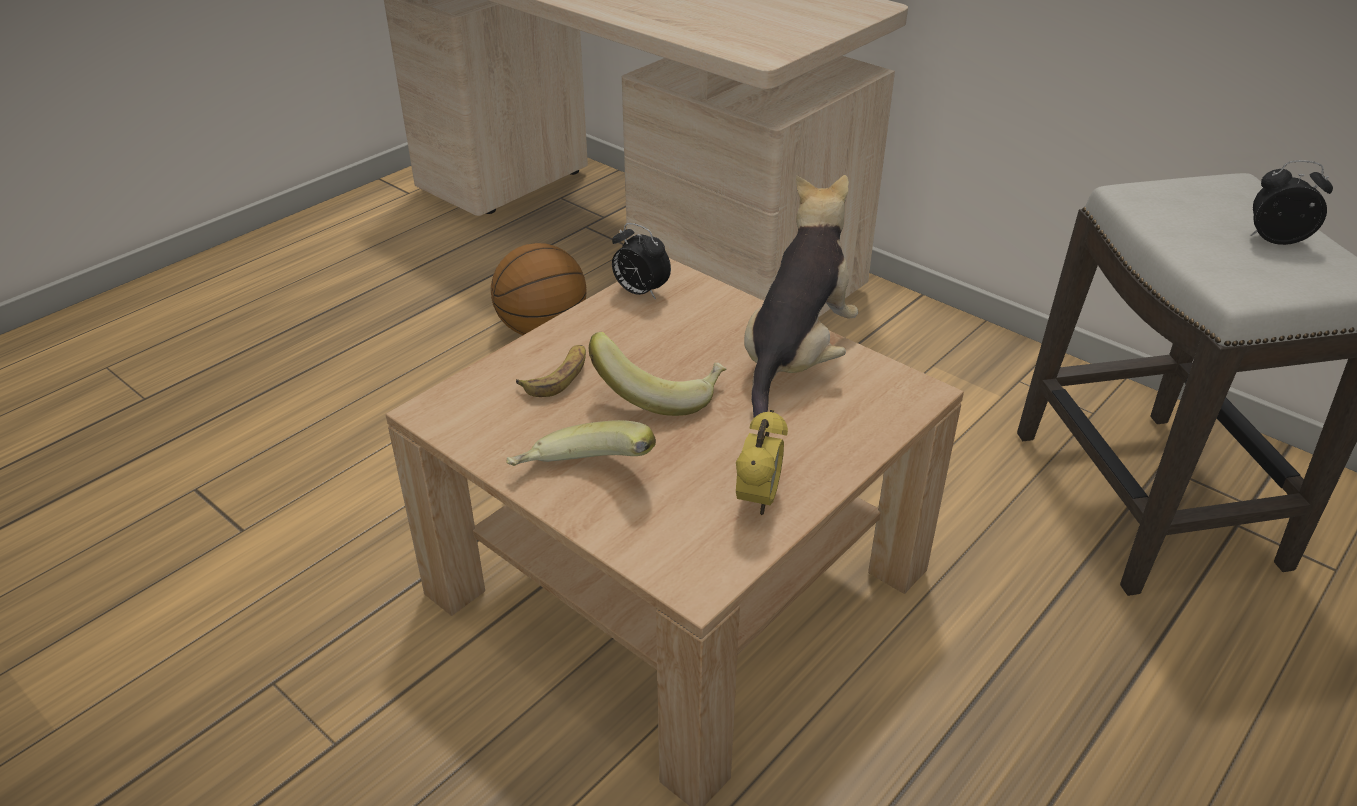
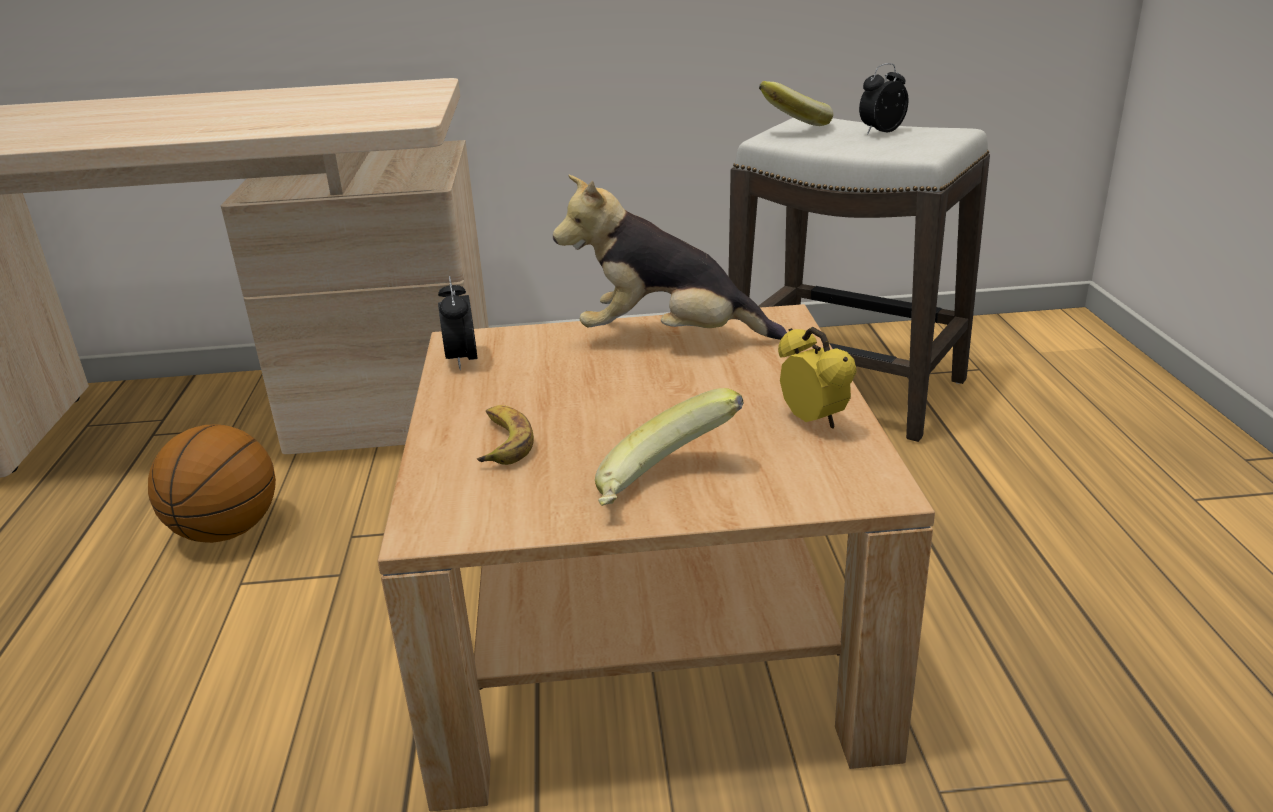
camera: 45 degrees left, 10 degrees down
banana [589,332,726,416] -> banana moved to [759,81,833,126]
alarm clock [612,223,671,300] -> alarm clock turned 90 degrees clockwise [438,276,478,370]
plush toy [744,175,858,418] -> plush toy turned 60 degrees counterclockwise [553,175,787,340]

